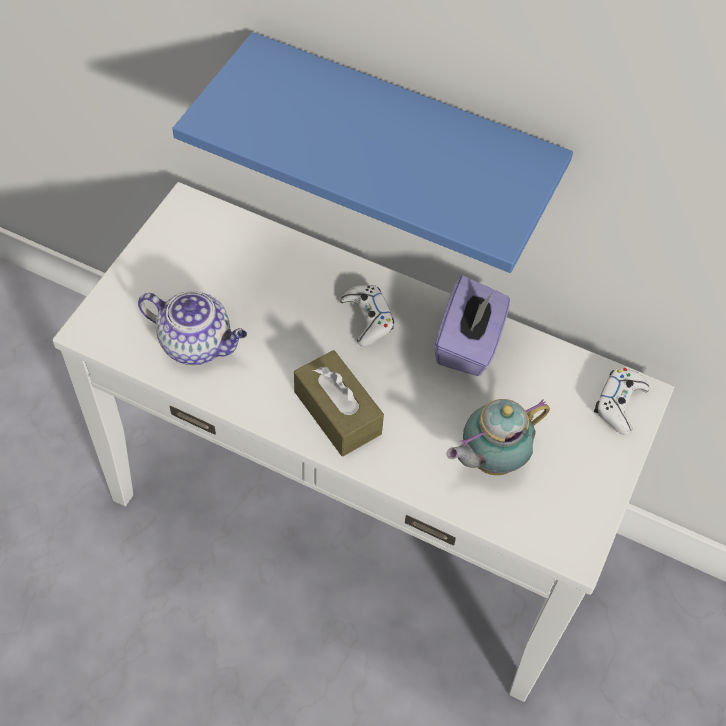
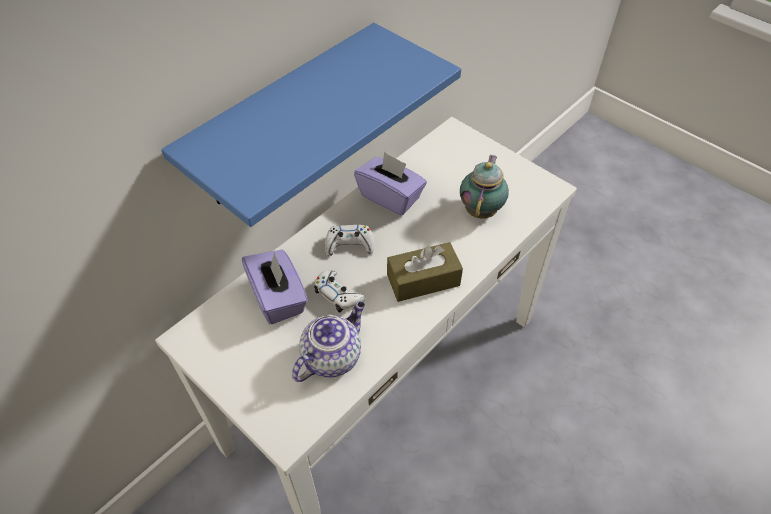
camera: 70 degrees left, 5 degrees down
teapot [447,399,550,475] -> teapot turned 150 degrees counterclockwise [460,155,509,219]
white game controller [594,368,649,435] -> white game controller moved to [314,270,365,313]
none -> purple tissue box [242,250,308,324]

